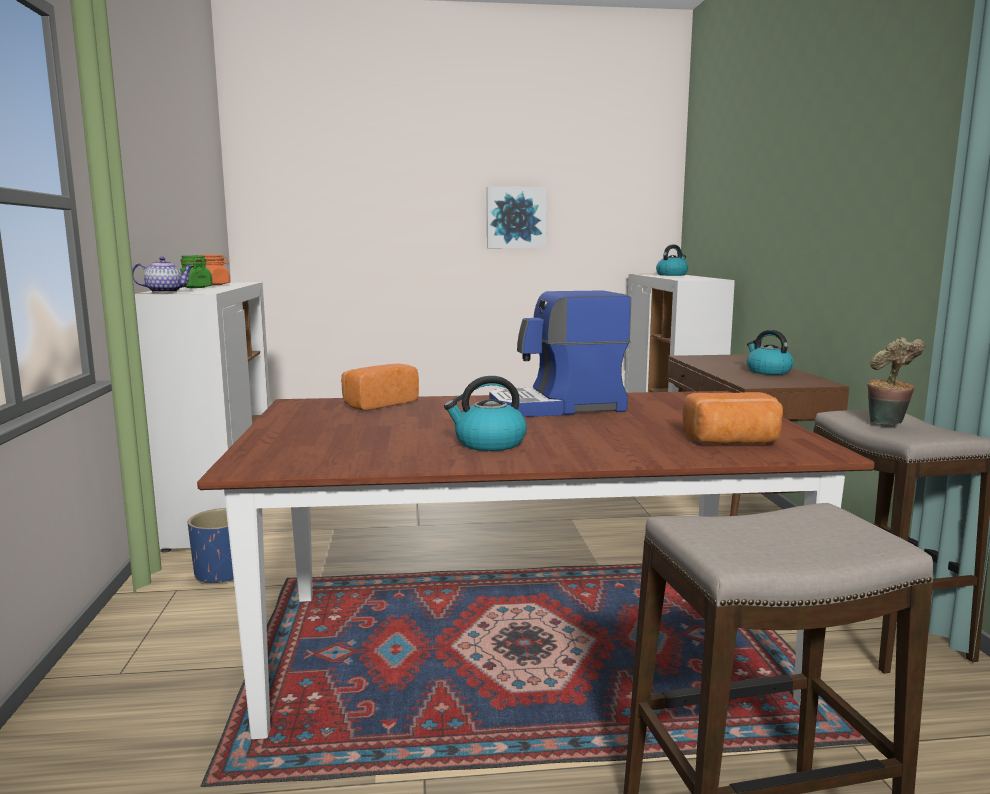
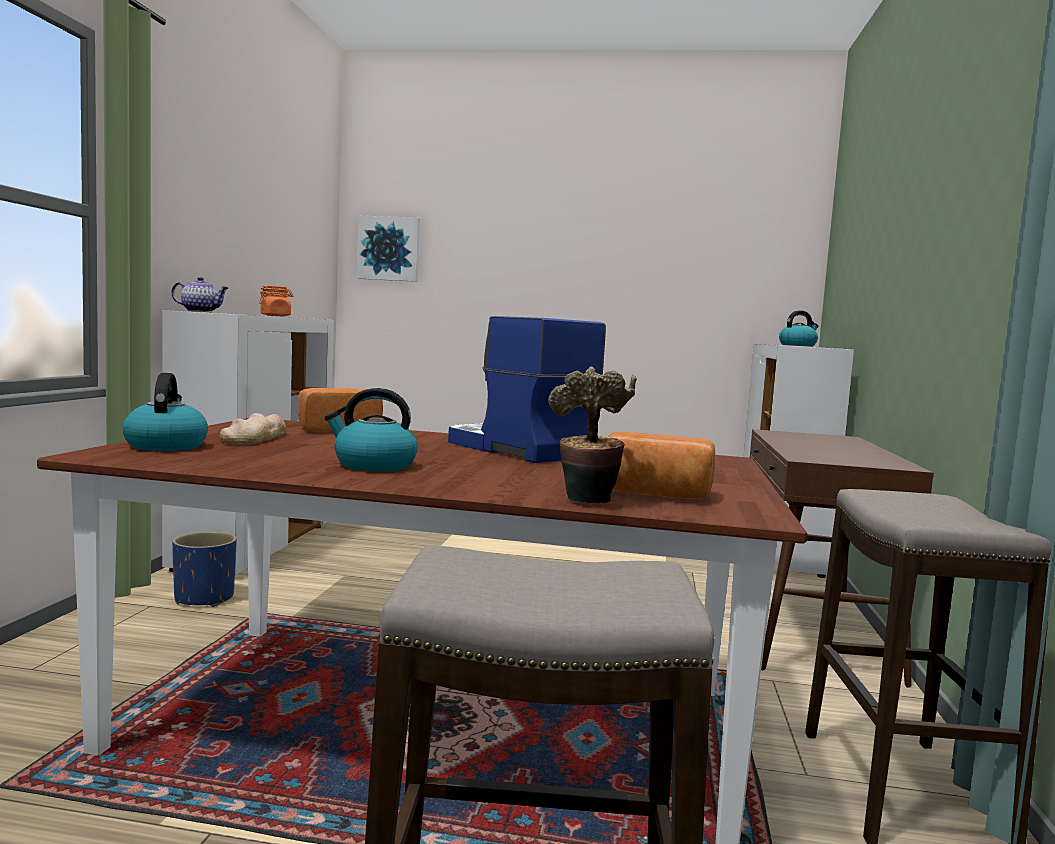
camera: 15 degrees right, 5 degrees down
green jar [180,255,213,288] -> none
picture [487,187,547,248] -> picture moved to [356,216,420,282]
coffee machine [489,290,631,417] -> coffee machine turned 45 degrees clockwise [448,316,606,463]
kettle [747,330,794,375] -> kettle moved to [122,373,208,451]
potted plant [867,337,925,424] -> potted plant moved to [548,366,637,503]
none -> bread [219,413,287,445]

